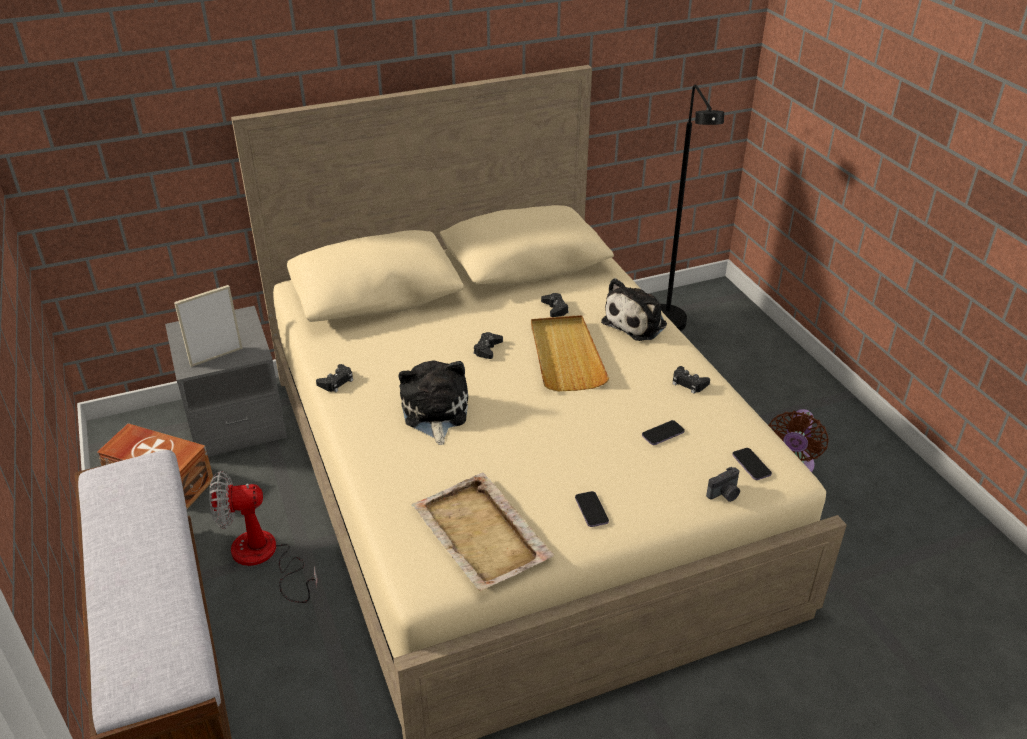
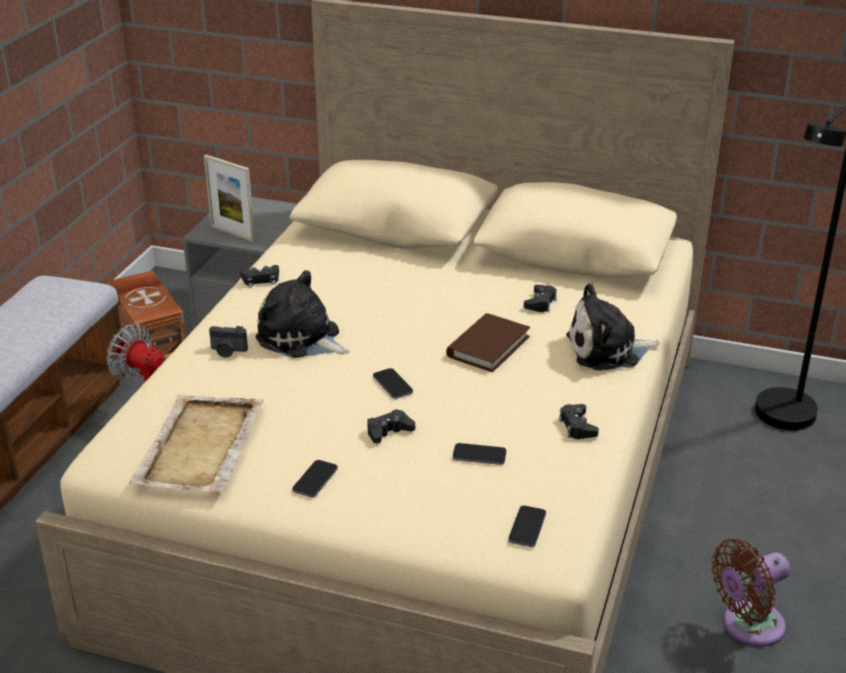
camera: 40 degrees right, 5 degrees down
picture frame [174,285,243,367] -> picture frame turned 150 degrees counterclockwise [204,155,255,242]
plush toy [399,360,468,445] -> plush toy turned 90 degrees counterclockwise [255,270,350,358]
black game controller [473,332,503,359] -> black game controller moved to [367,409,415,443]
beige tray [531,315,609,391] -> brown book [446,313,530,372]
camera [706,467,740,502] -> camera moved to [209,326,248,358]
none -> phone [373,368,413,399]

